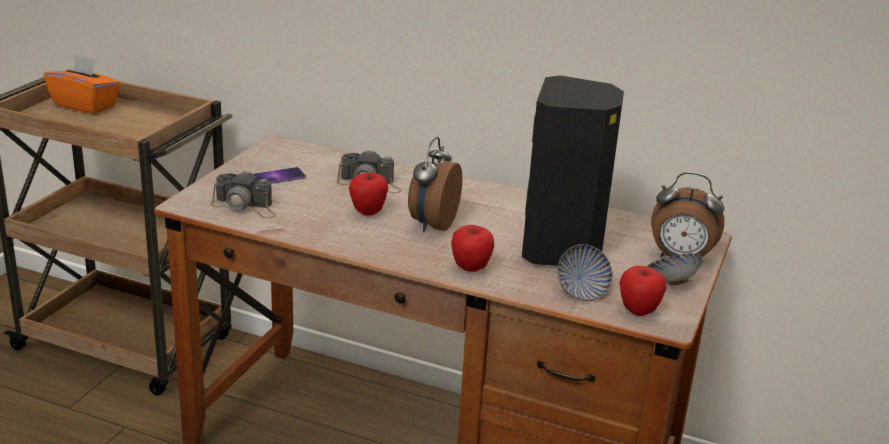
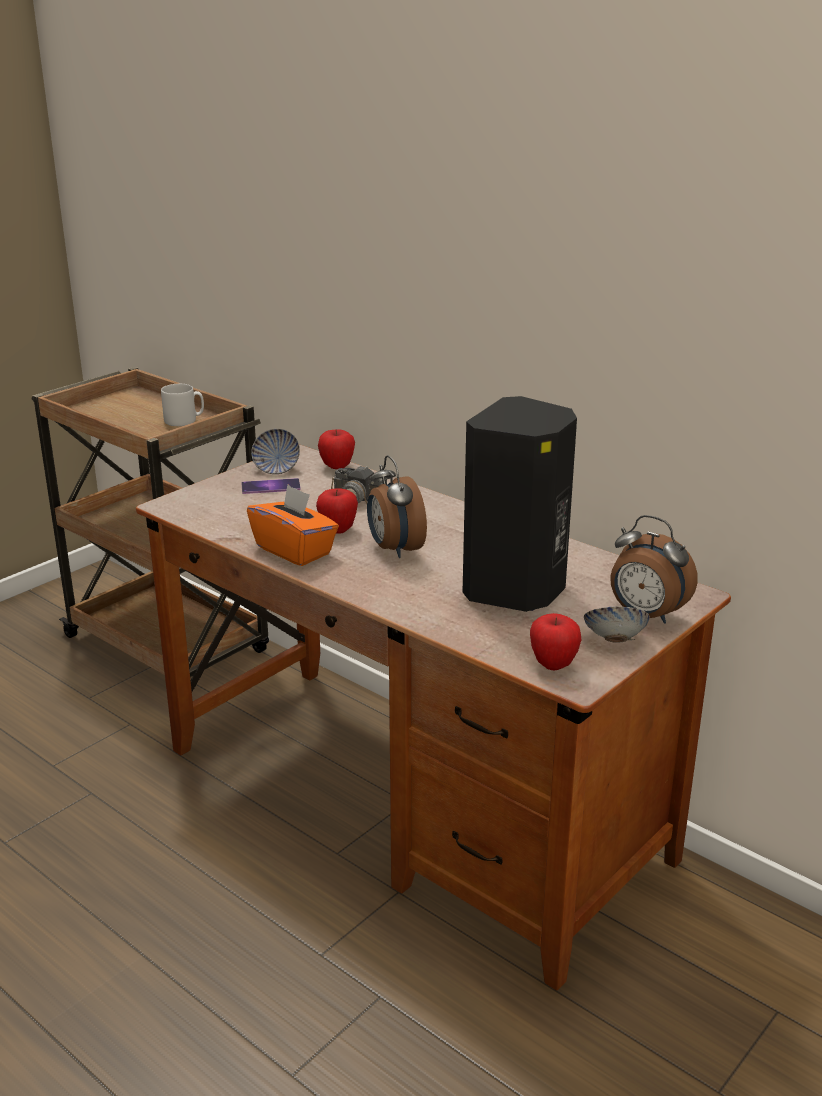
camera: 20 degrees right, 0 degrees up
orange tissue box [44,54,121,114] -> orange tissue box moved to [247,485,339,566]
camera [210,170,276,218] -> none
alarm clock [408,137,462,232] -> alarm clock turned 60 degrees counterclockwise [367,455,427,558]
apple [451,225,494,272] -> apple moved to [318,429,355,469]
bowl [557,244,613,301] -> bowl moved to [251,429,300,474]
none -> grey mug [161,384,204,426]

